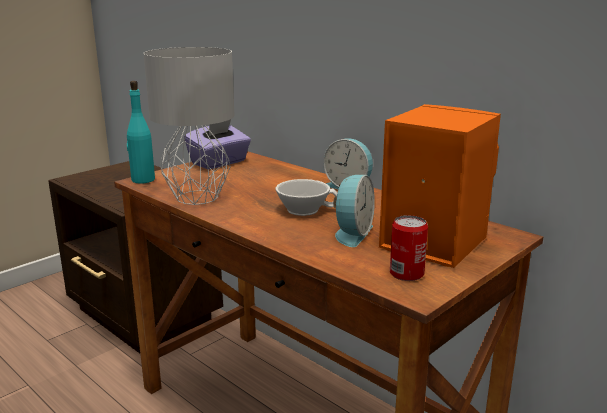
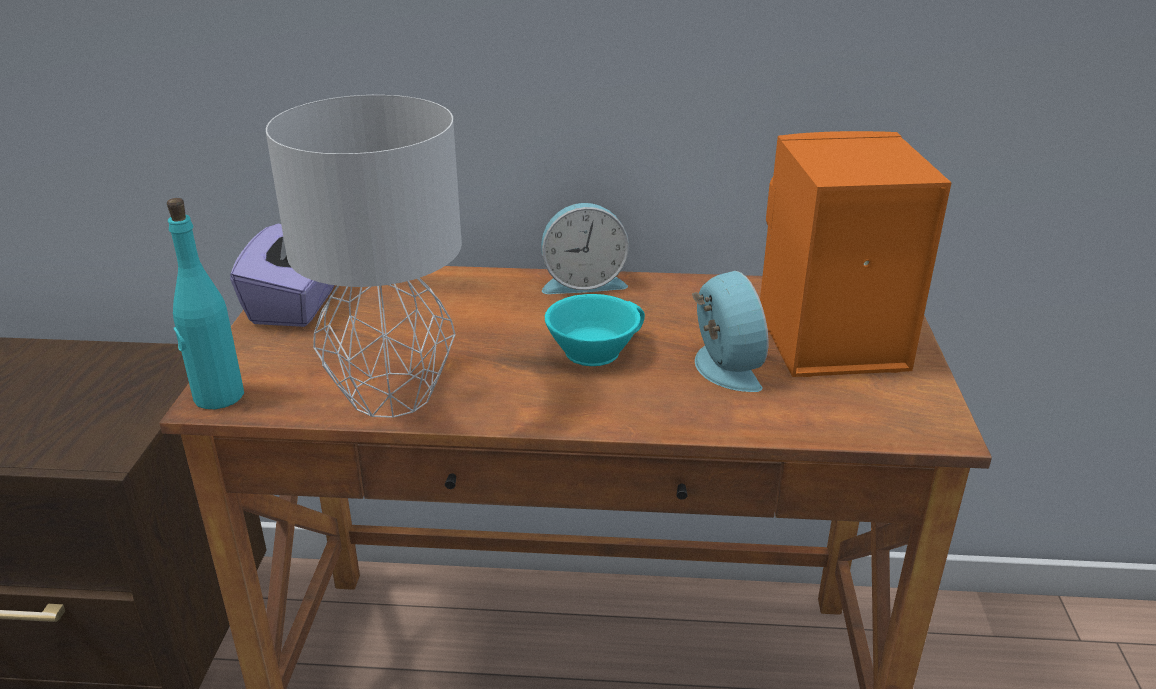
camera: 40 degrees left, 10 degrees up
white cup [276,179,337,216] -> turquoise cup [545,294,645,366]
can [390,215,428,281] -> none

